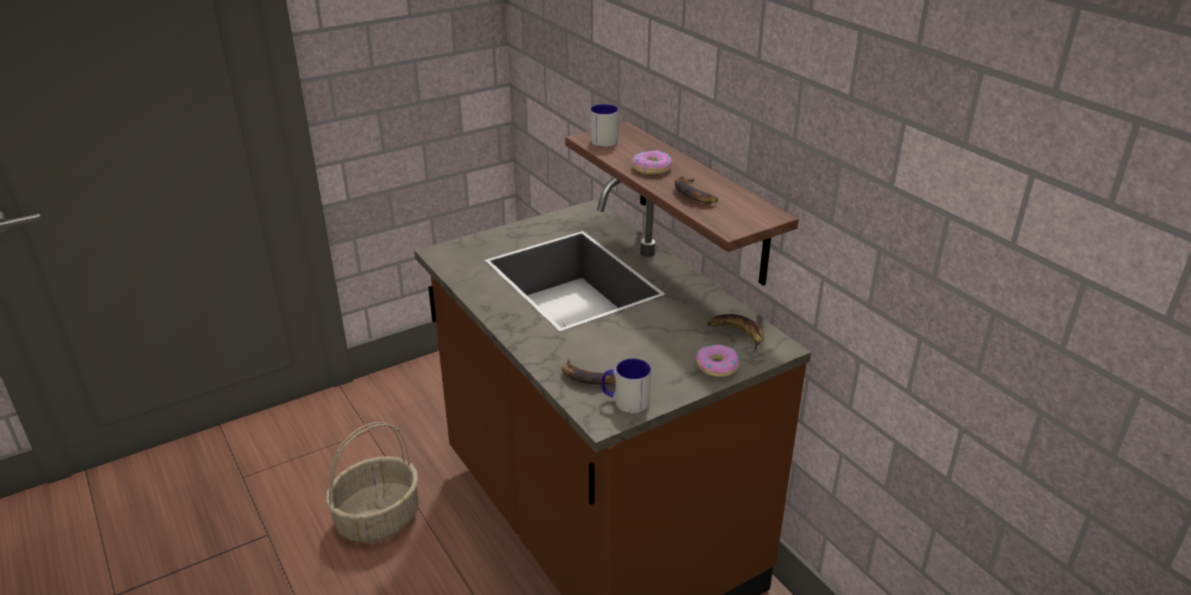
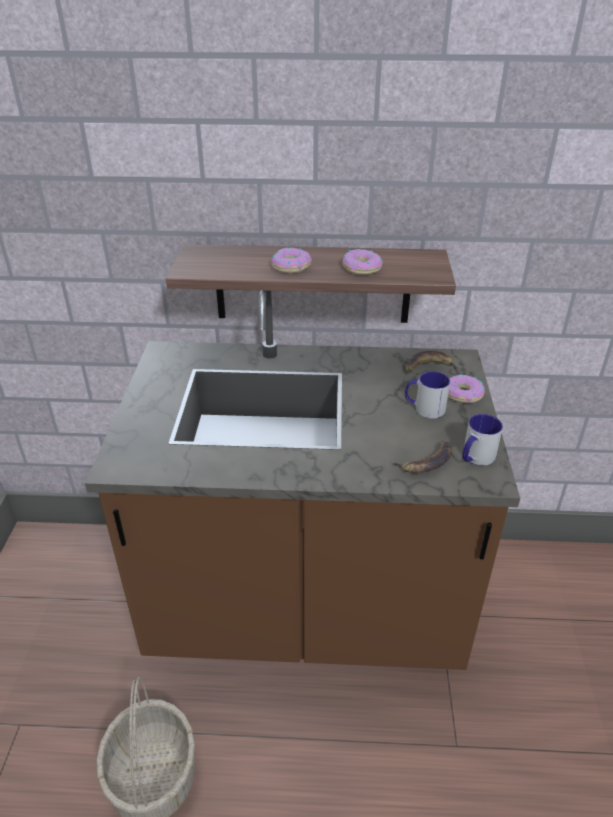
camera: 55 degrees left, 5 degrees up
mug [590,104,619,147] -> mug moved to [405,371,450,419]
banana [675,176,718,203] -> donut [343,249,383,275]

